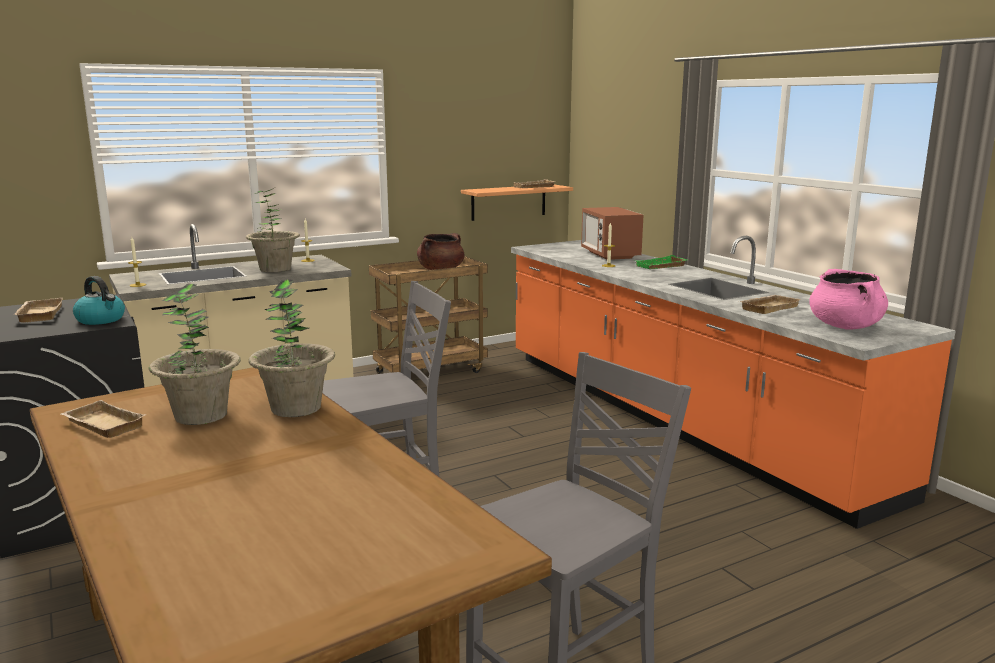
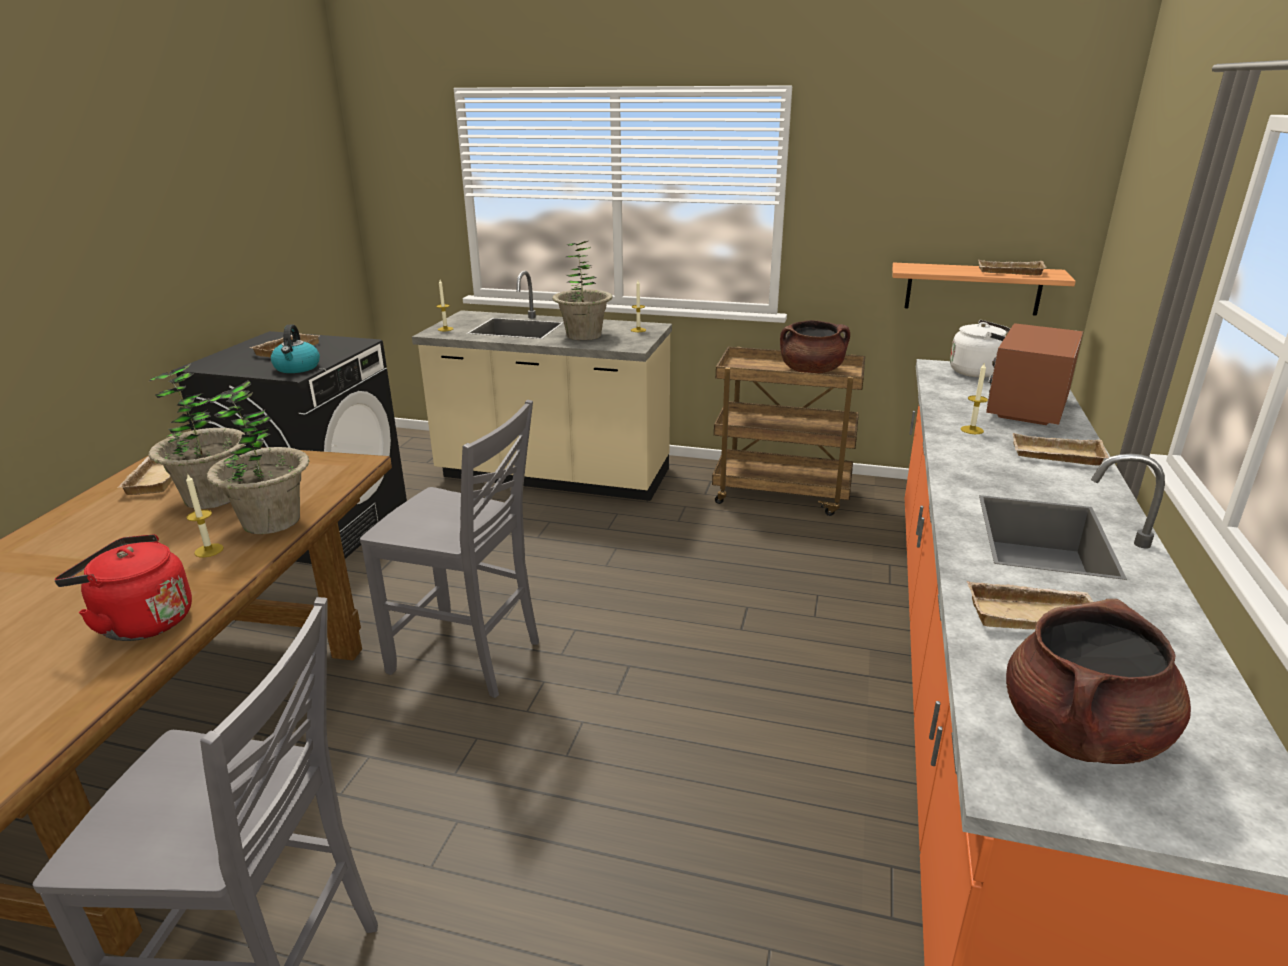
camera: 45 degrees right, 10 degrees up
green tray [635,255,686,269] -> beige tray [1013,433,1109,466]
pink cooking pot [809,269,888,330] -> brown cooking pot [1006,599,1191,764]
none -> red kettle [54,534,192,641]
none -> candle [186,473,224,558]
none -> white kettle [950,320,1010,377]

